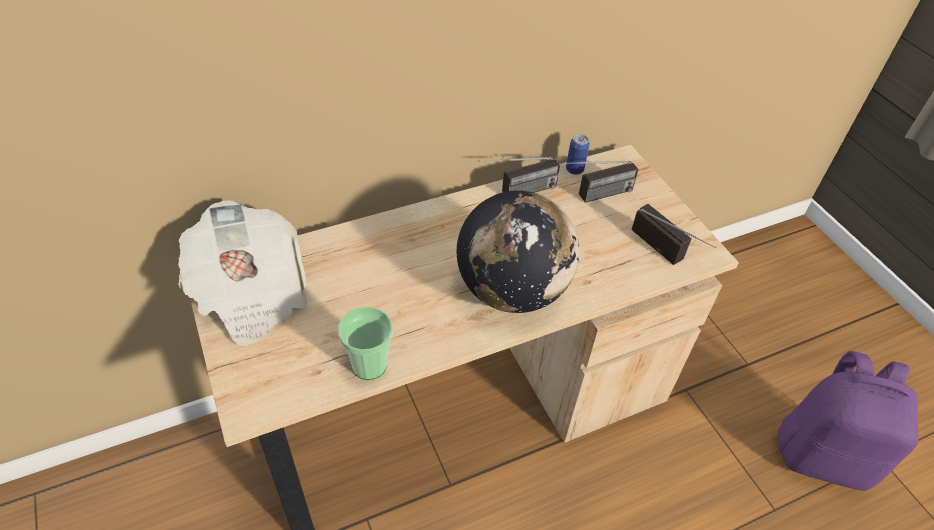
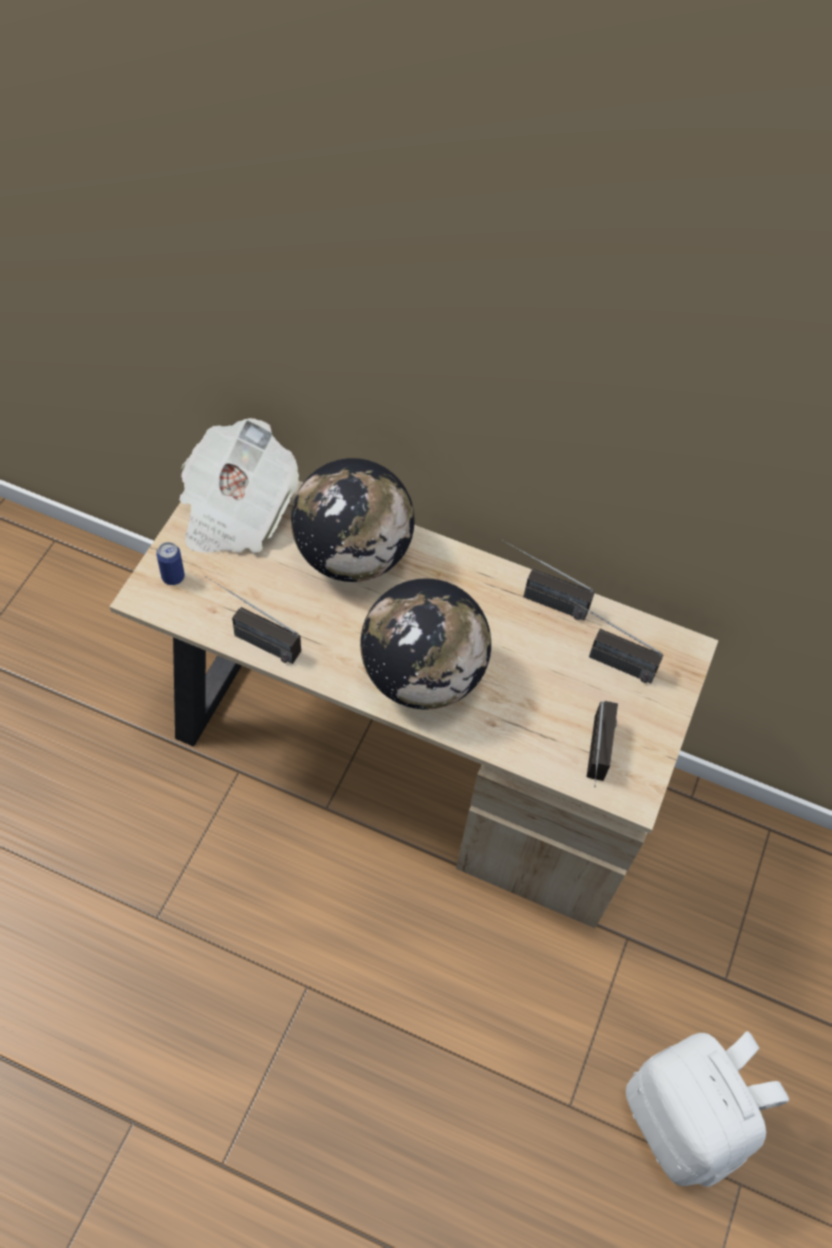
camera: 45 degrees right, 10 degrees up
cup [338,307,393,380] -> radio [205,576,301,664]
can [566,134,590,175] -> can moved to [156,542,185,585]
purple backpack [778,351,918,491] -> white backpack [626,1031,789,1187]
none -> globe [291,458,415,582]

